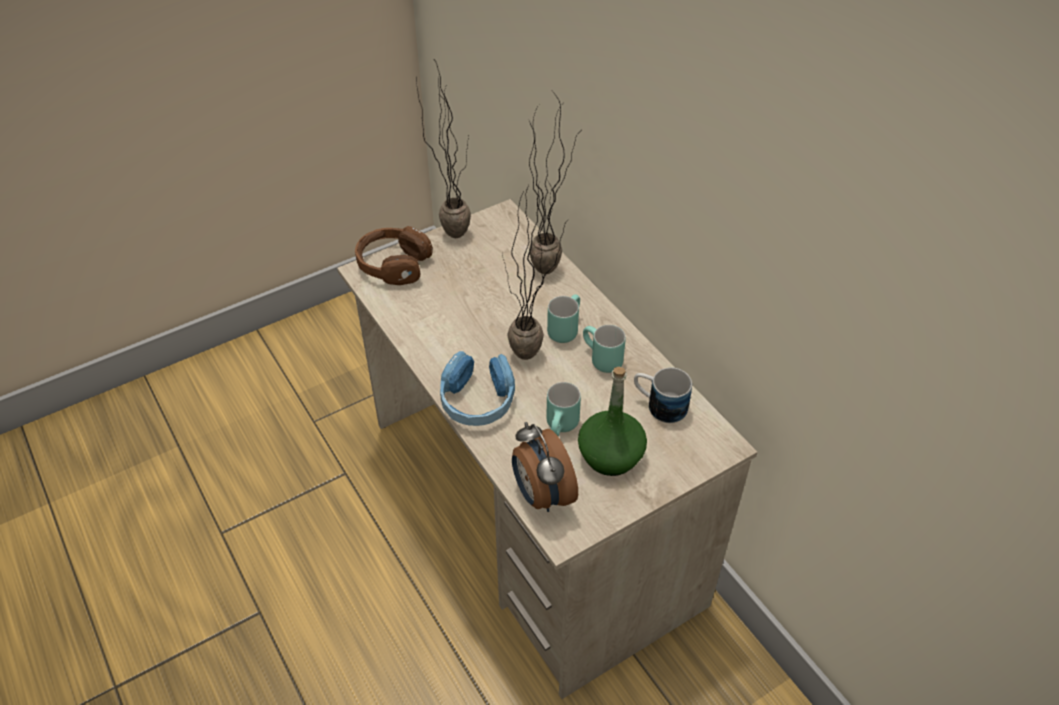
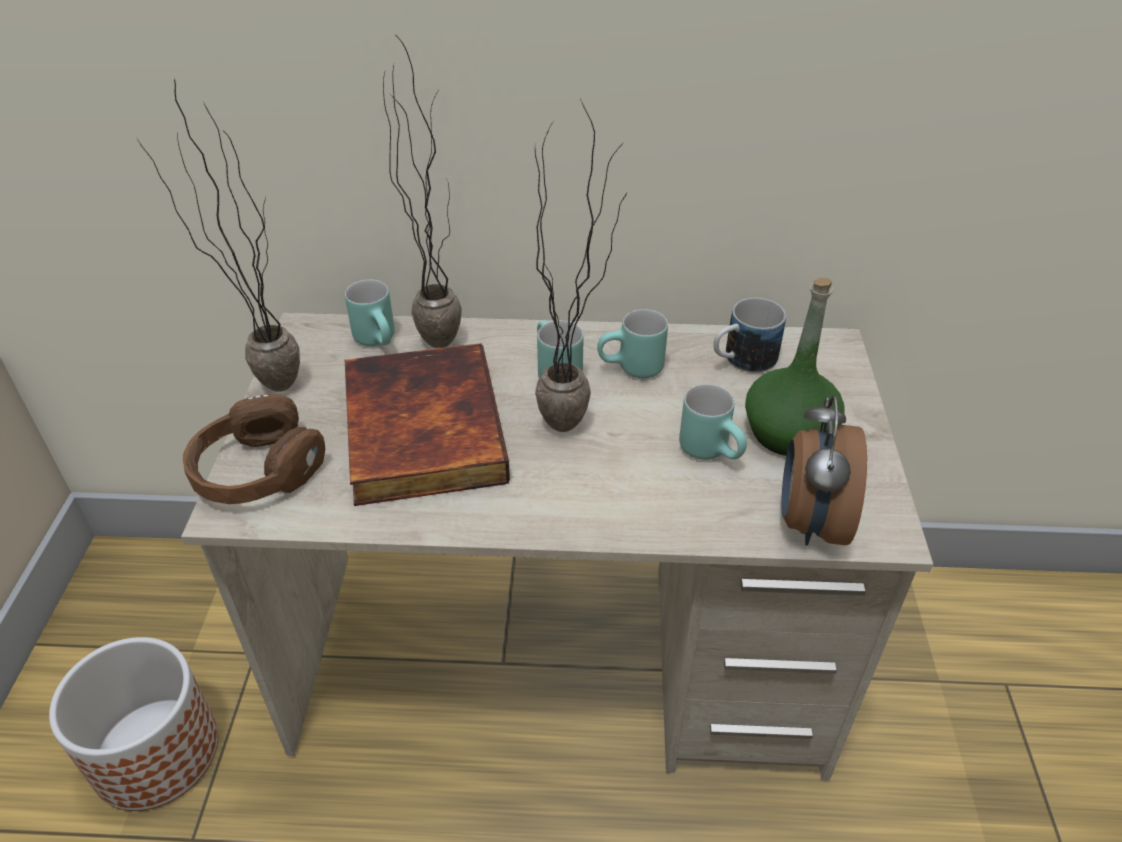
camera: 55 degrees left, 5 degrees down
blue headphones [440,351,515,426] -> none
alarm clock [512,422,578,512] -> alarm clock turned 90 degrees clockwise [781,395,867,545]
none -> planter [49,637,218,811]
none -> turquoise mug [345,280,395,346]
none -> book [345,343,510,506]

